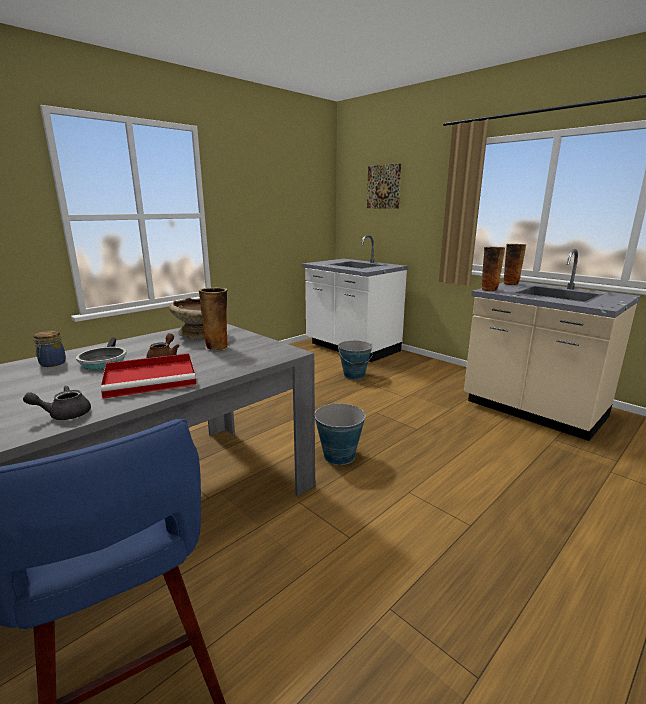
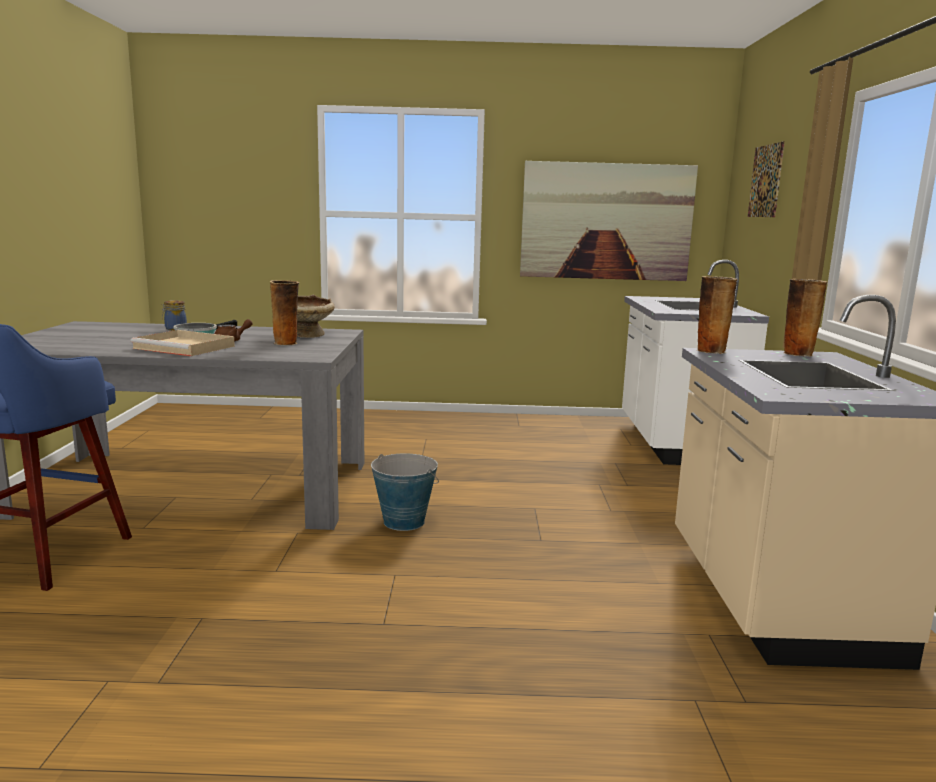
camera: 45 degrees right, 5 degrees down
grey teapot [23,386,91,420] -> none
red tray [100,353,197,399] -> beige tray [130,330,235,356]
bucket [338,340,373,380] -> none
none -> picture [520,161,698,281]

